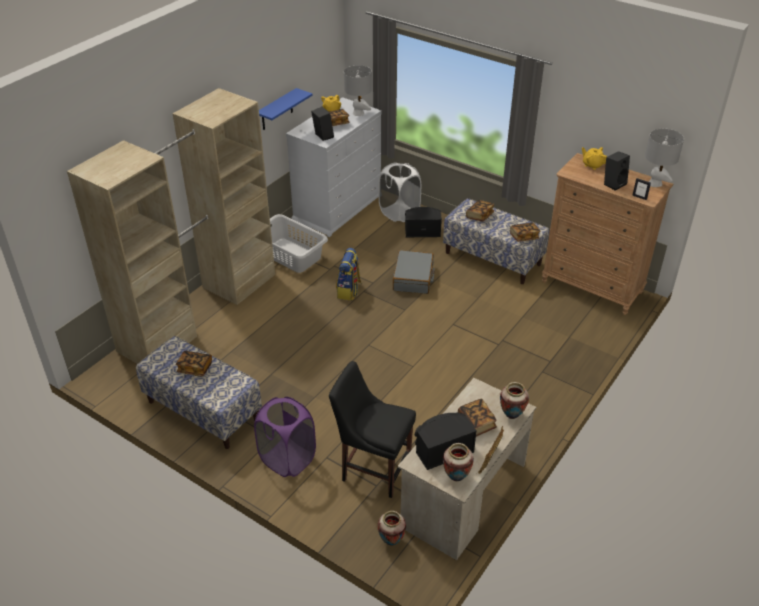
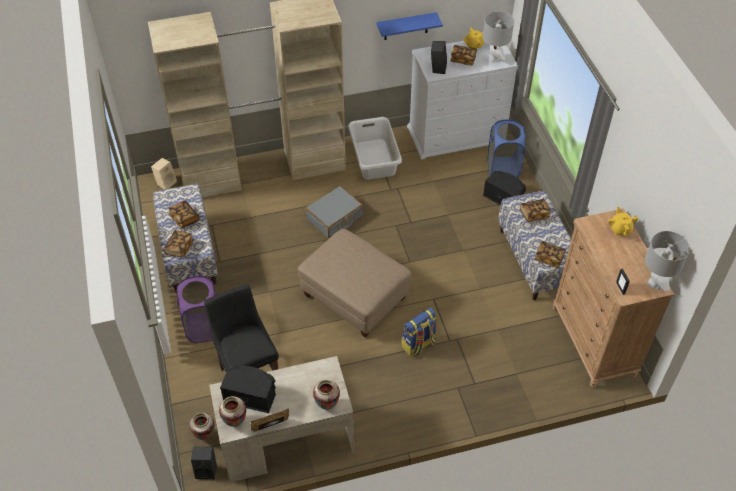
camera: 40 degrees right, 10 degrees up
backpack [336,248,362,301] -> backpack moved to [401,308,437,357]
white laundry basket [379,162,421,222] -> blue laundry basket [488,120,526,177]
grey suitcase [393,250,434,294] -> grey suitcase moved to [305,186,363,238]
book [458,399,497,437] -> book moved to [163,230,194,258]
black speaker [604,151,630,191] -> black speaker moved to [191,447,217,479]
none -> beige speaker [151,158,177,189]
none -> beige ottoman [298,228,411,338]

